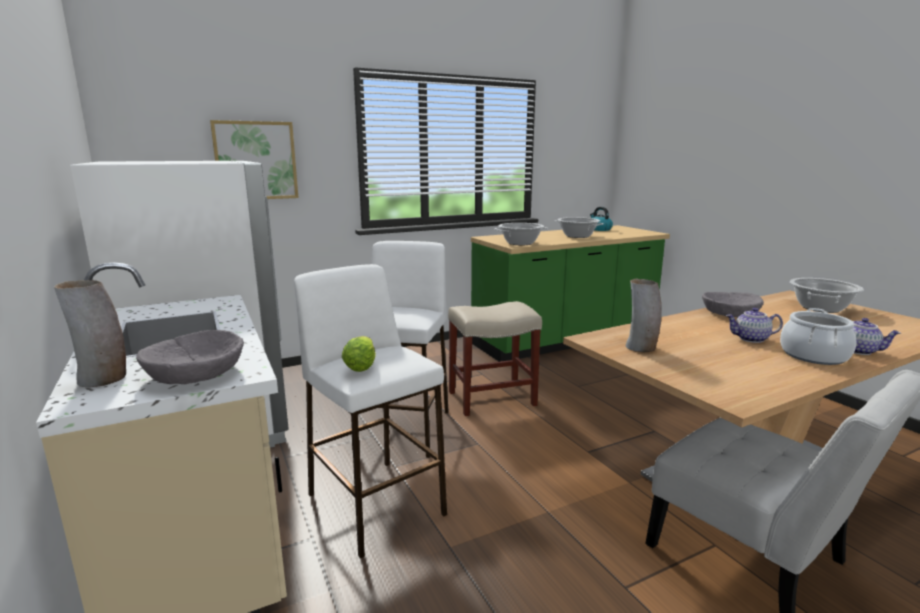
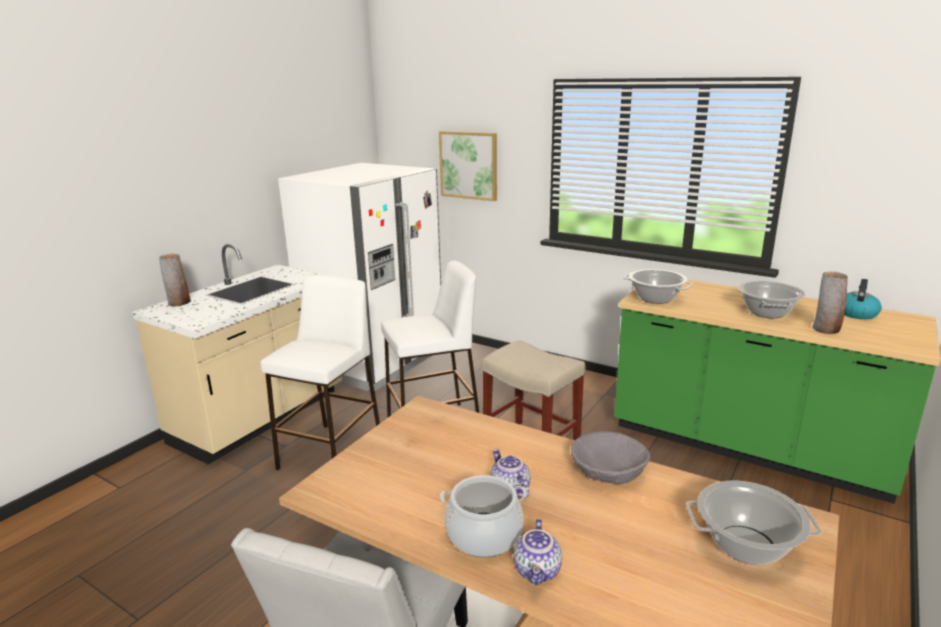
camera: 60 degrees right, 5 degrees up
grey bowl [136,330,244,384] -> none
lettuce [342,336,376,372] -> none
vase [626,279,661,353] -> vase moved to [813,271,848,334]

